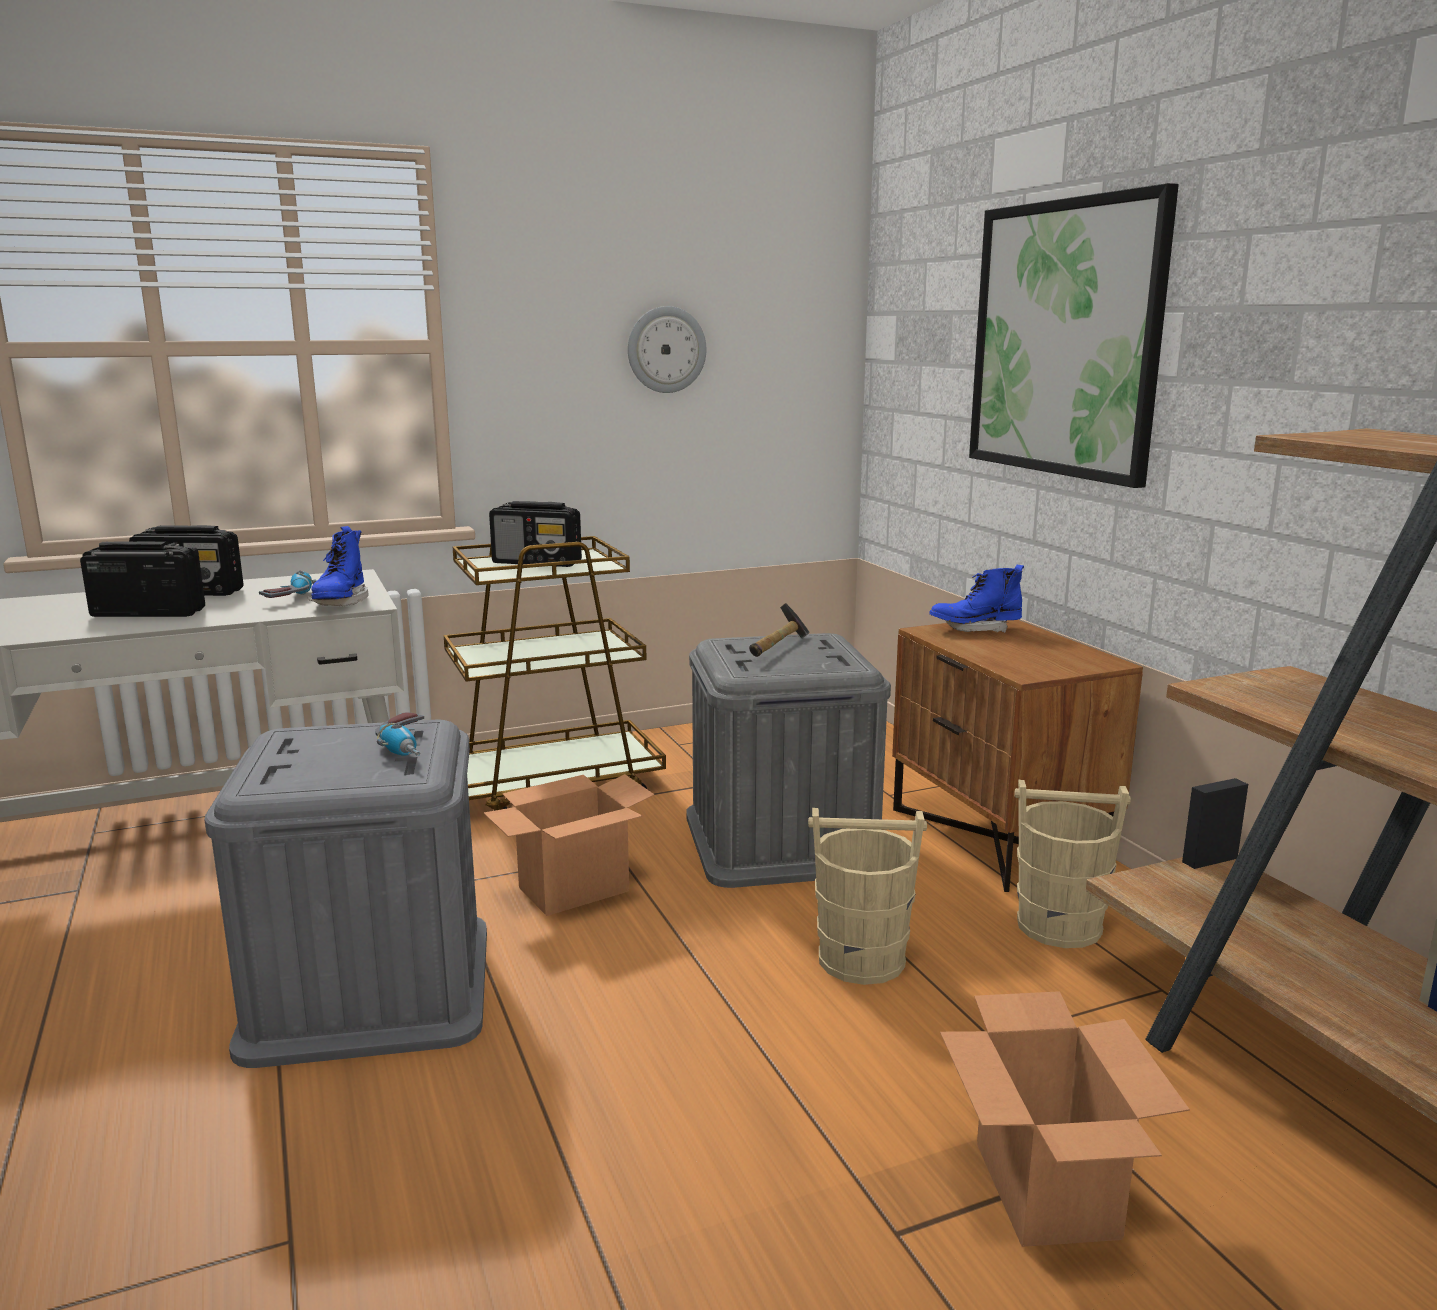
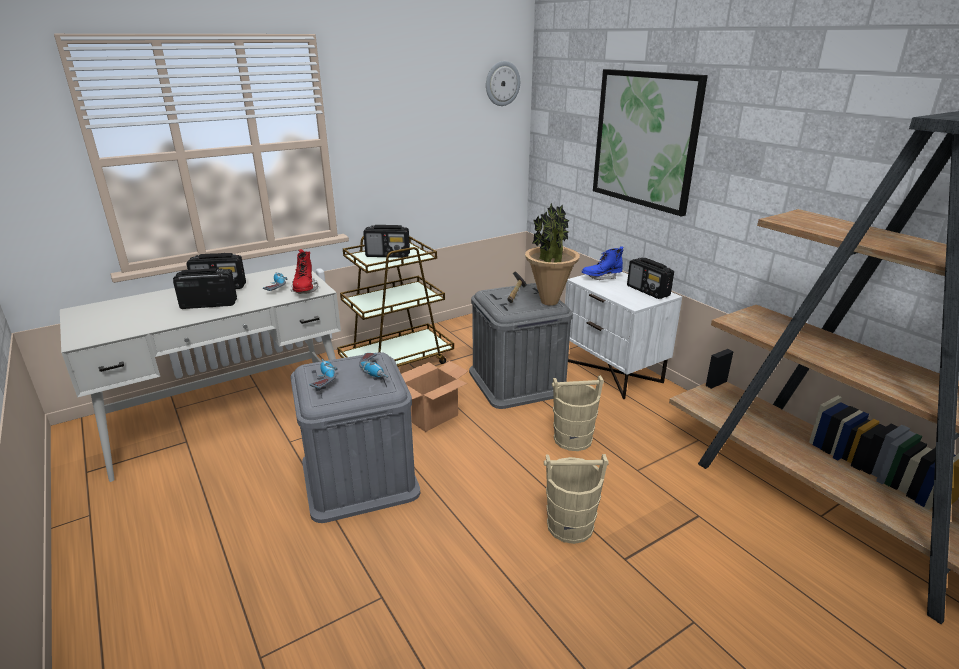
camera: 10 degrees left, 10 degrees up
blue boot [308,526,368,607] -> red boot [291,249,318,294]
wall clock [628,306,706,393] -> wall clock moved to [486,61,520,106]
brown nightstand [892,620,1143,892] -> white nightstand [565,272,682,399]
cardboard box [940,991,1190,1247] -> none
beige bucket [1014,779,1131,948] -> beige bucket moved to [544,454,609,544]
none -> power drill [309,359,337,389]
none -> potted plant [525,203,580,306]
none -> radio [627,257,674,299]

